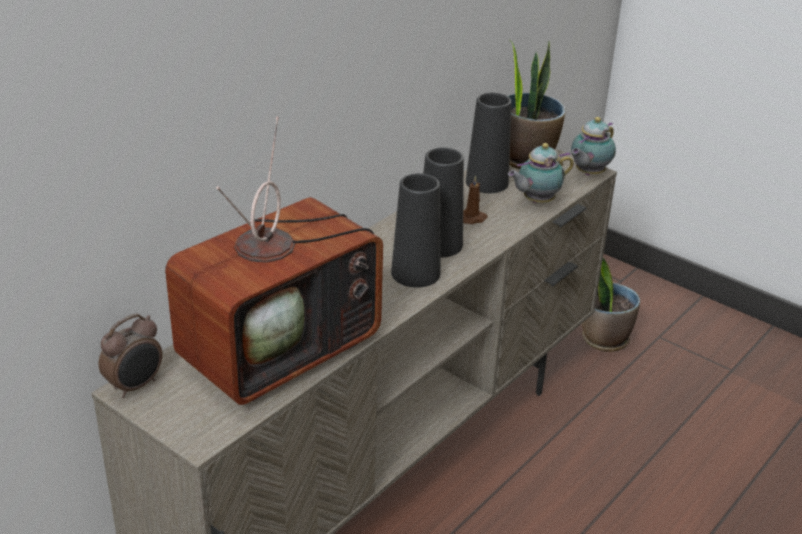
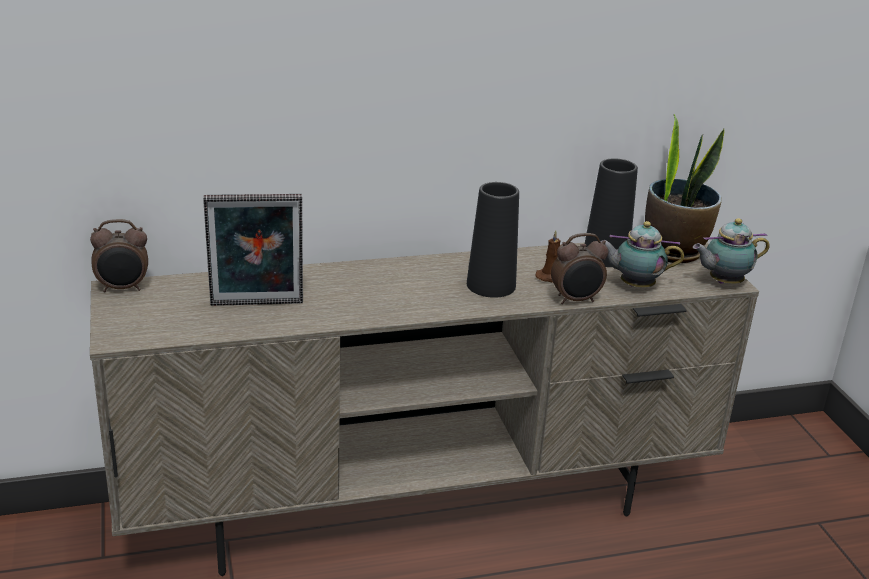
camera: 35 degrees right, 5 degrees down
television [165,116,383,405] -> picture frame [203,194,303,306]
black vase [391,173,440,288] -> none
potted plant [582,258,640,352] -> none
none -> alarm clock [551,233,609,304]

